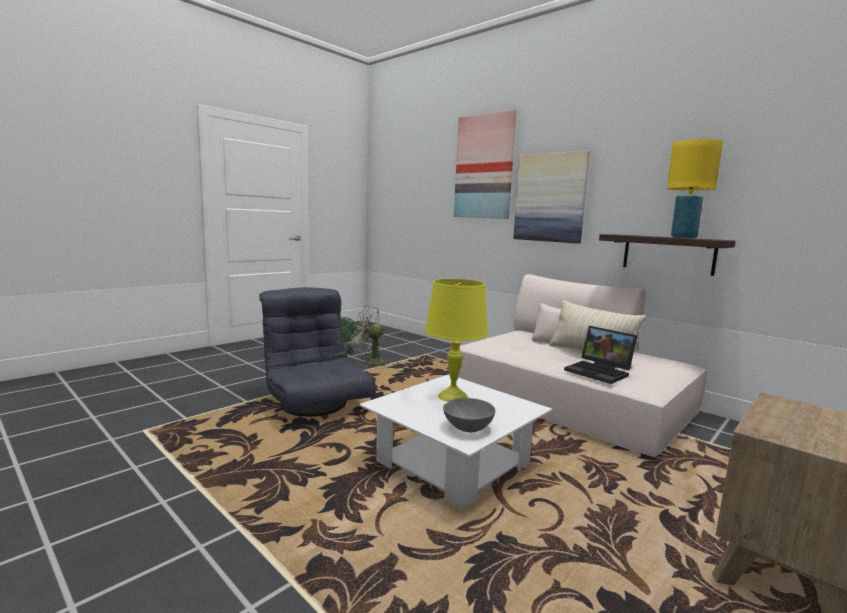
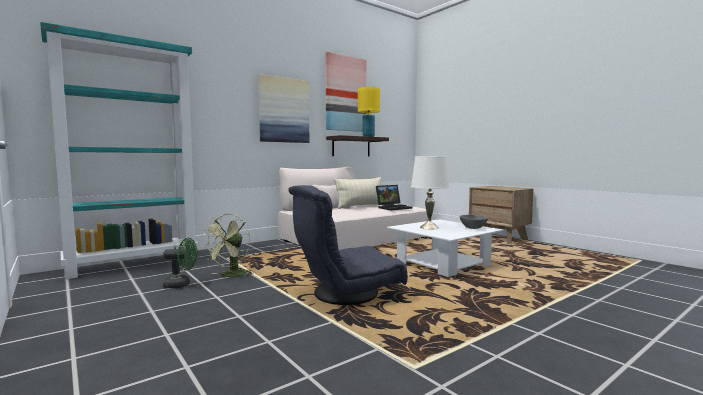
camera: 80 degrees left, 5 degrees down
yellow table lamp [425,279,488,402] -> white table lamp [411,156,450,229]
picture [454,109,517,219] -> picture moved to [325,52,366,132]
none -> turquoise bookcase [40,22,198,279]

